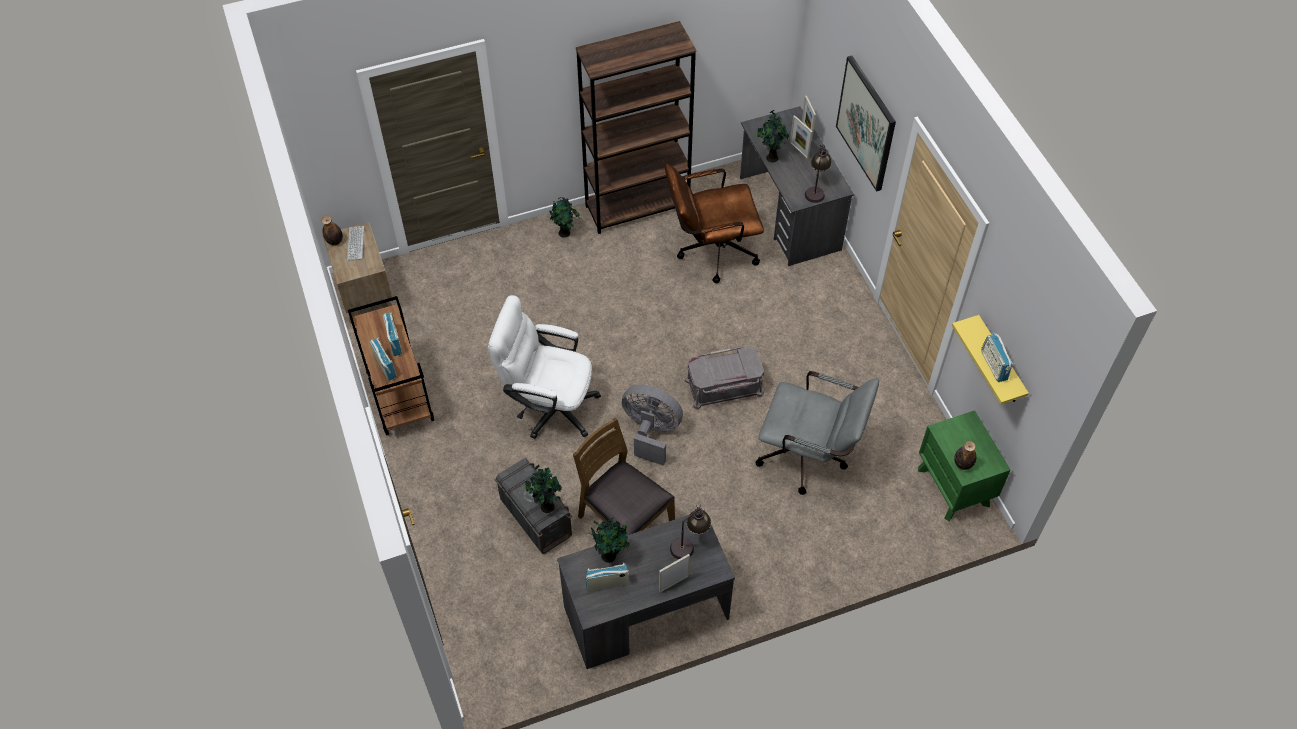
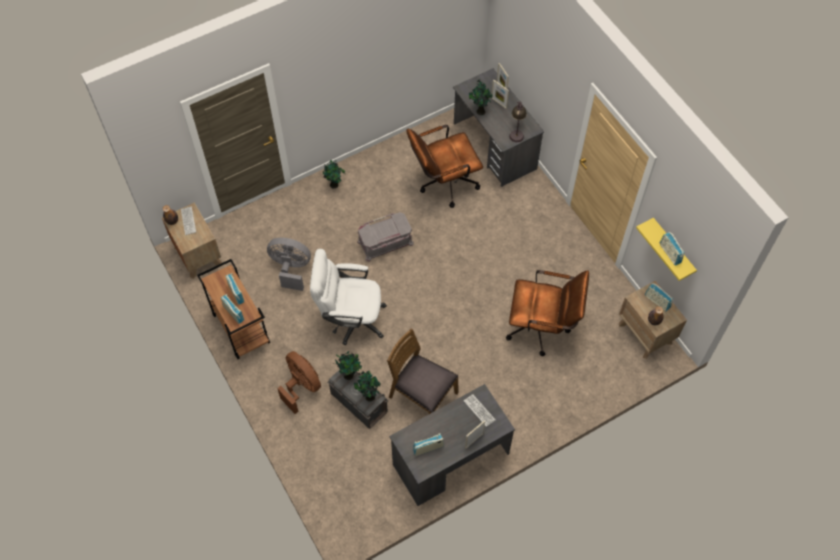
camera: 10 degrees left, 5 degrees up
brown bookcase [576,21,696,234] -> none
potted plant [590,517,630,563] -> potted plant moved to [333,351,362,380]
grey fan [622,385,683,466] -> grey fan moved to [267,238,311,291]
table lamp [670,504,711,559] -> keyboard [464,394,495,427]
grey storage box [685,347,764,410] -> grey storage box moved to [357,212,414,262]
grey office chair [755,371,879,495] -> brown office chair [506,270,589,356]
picture [836,56,896,192] -> none
green nightstand [918,410,1011,521] -> brown nightstand [619,281,687,359]
none -> brown fan [277,351,321,414]
none -> radio [645,283,673,311]

